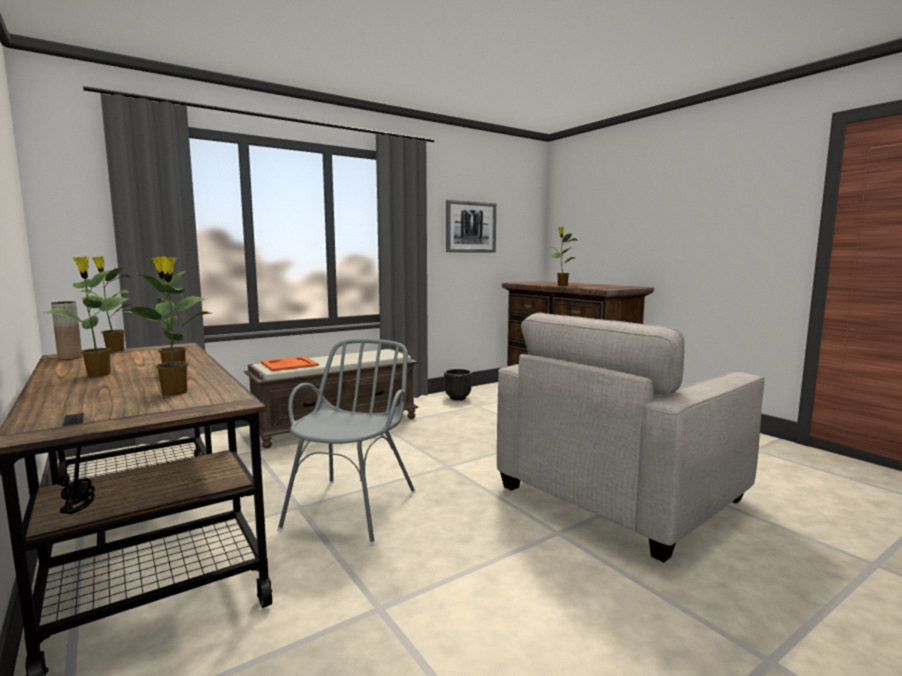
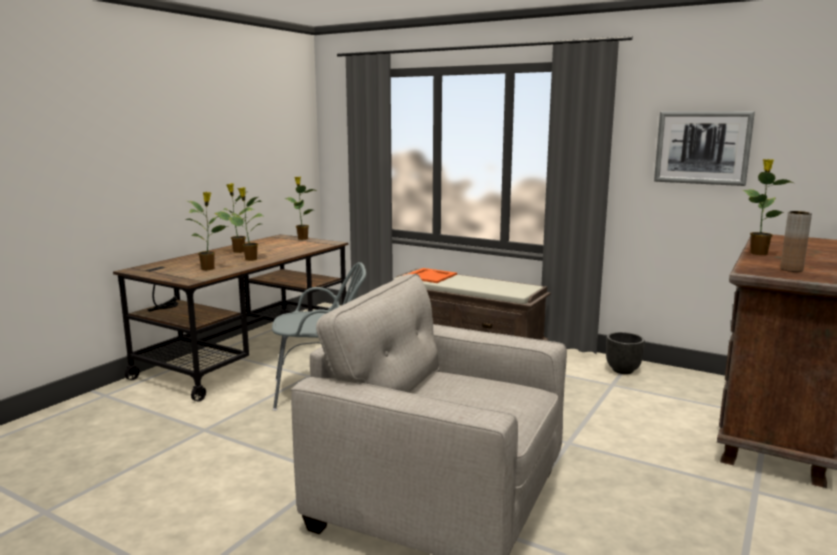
camera: 65 degrees right, 5 degrees up
brown vase [51,301,82,360] -> brown vase moved to [780,211,812,272]

